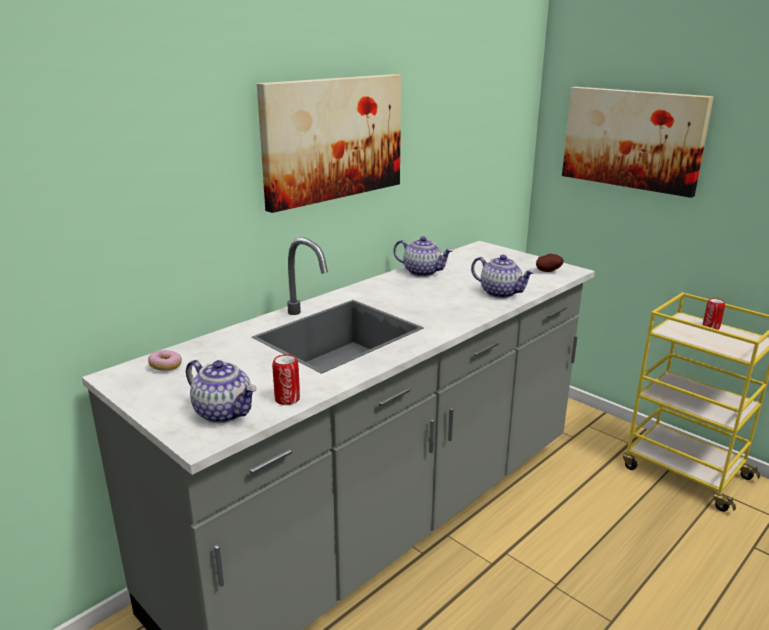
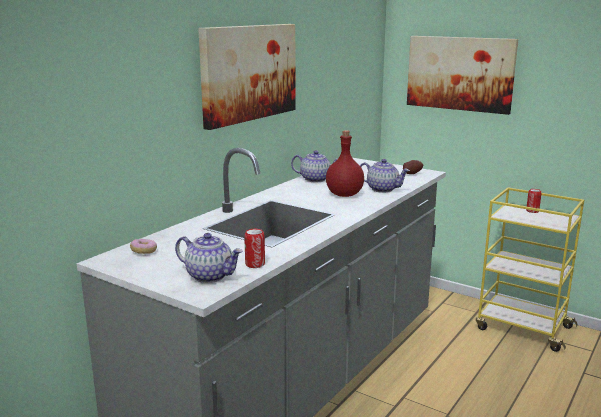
camera: 10 degrees left, 5 degrees down
none -> red bottle [326,130,364,197]

